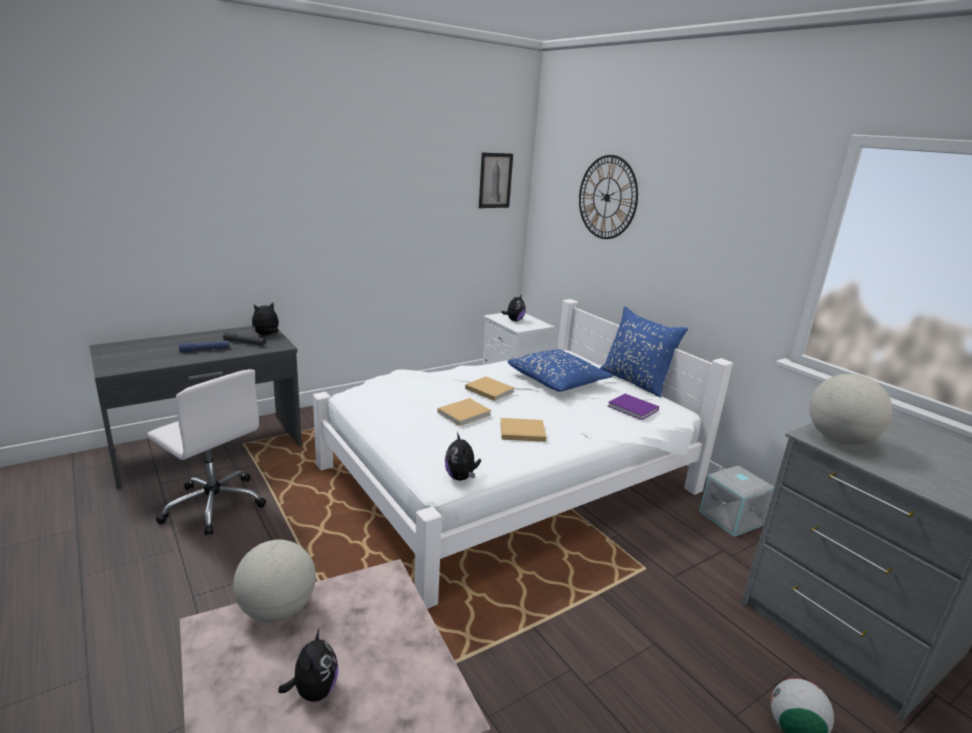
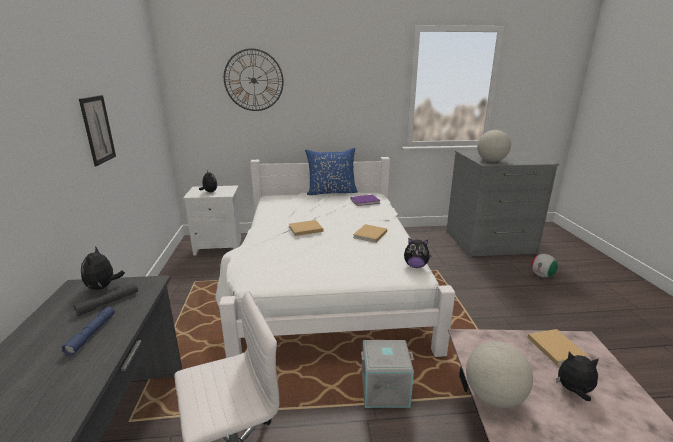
camera: 60 degrees left, 0 degrees up
beige book [438,398,492,426] -> beige book moved to [528,329,588,366]
picture [479,153,513,208] -> picture moved to [79,95,116,166]
blue pillow [508,349,613,392] -> none
grey storage box [699,465,774,537] -> grey storage box moved to [361,340,414,408]

